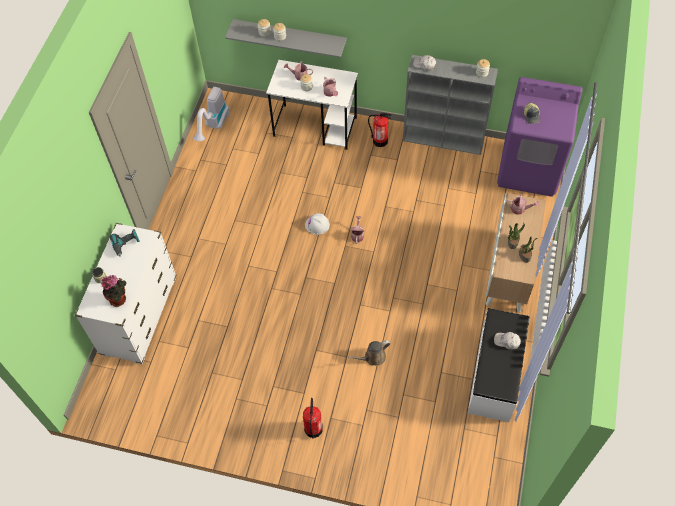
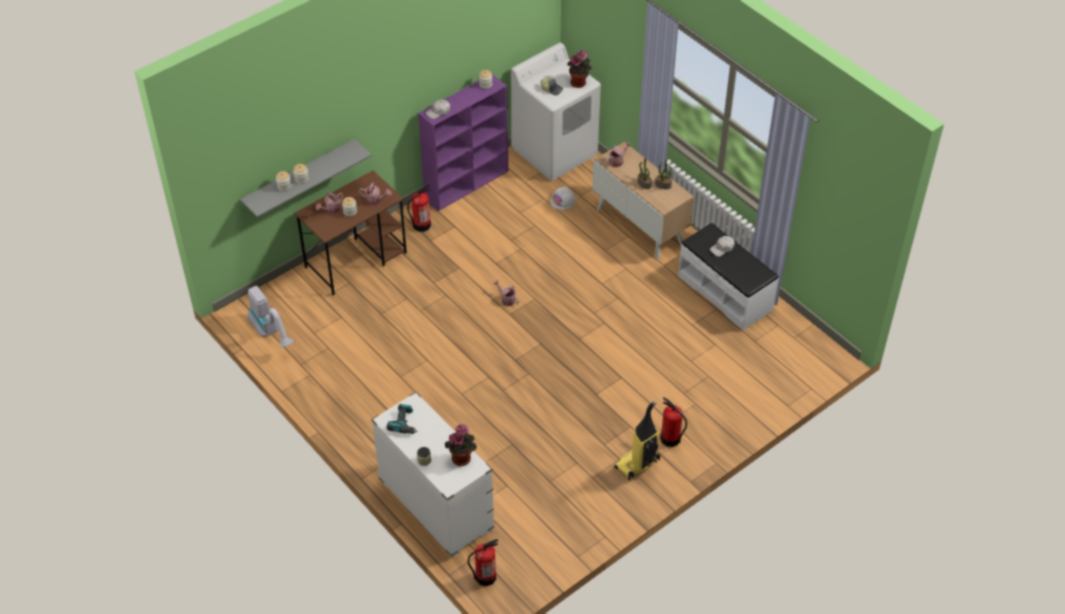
camera: 55 degrees left, 10 degrees down
white desk [266,60,358,150] -> brown desk [294,171,407,295]
white hard hat [305,213,330,235] -> white hard hat moved to [550,187,576,210]
brown watering can [348,340,390,366] -> none
grey bookcase [403,55,498,155] -> purple bookcase [418,74,508,211]
purple washing machine [497,77,583,197] -> white washing machine [511,43,601,181]
none -> fire extinguisher [468,539,498,586]
none -> potted plant [567,50,592,88]
none -> vacuum cleaner [614,401,660,480]

